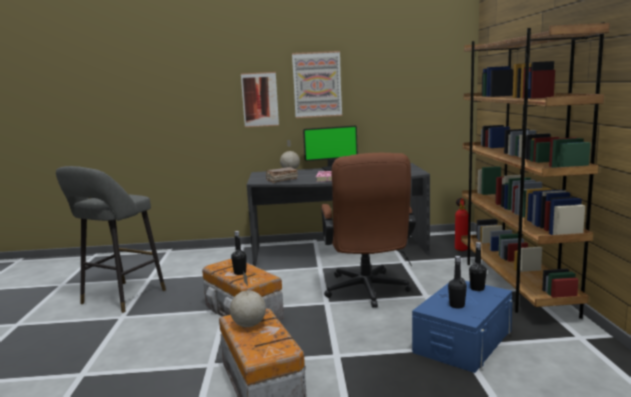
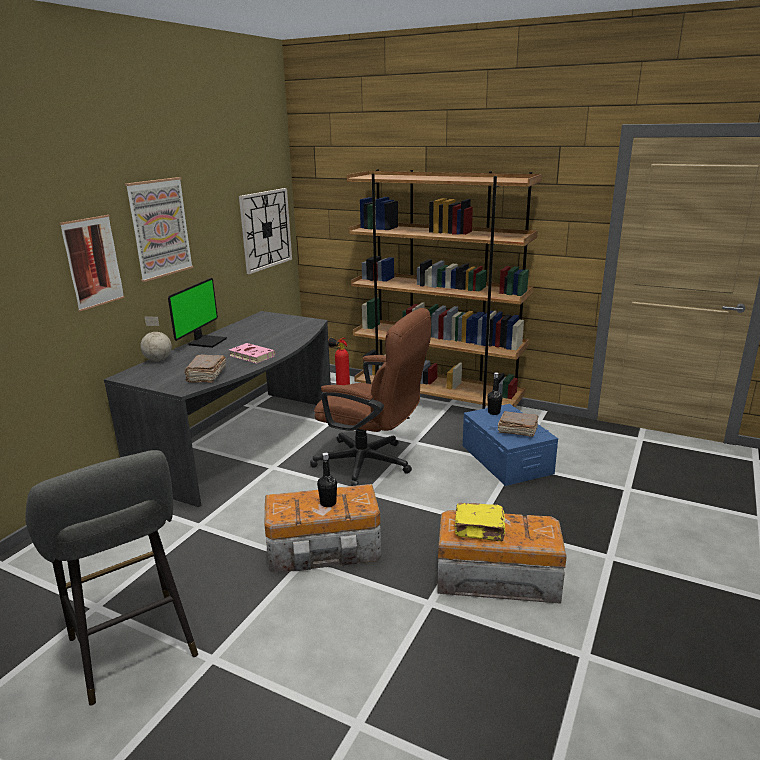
camera: 60 degrees left, 10 degrees up
globe [230,271,266,327] -> yellow book [455,503,505,541]
black bottle [448,256,467,309] -> brown book [498,411,539,437]
none -> wall clock [239,188,292,274]

